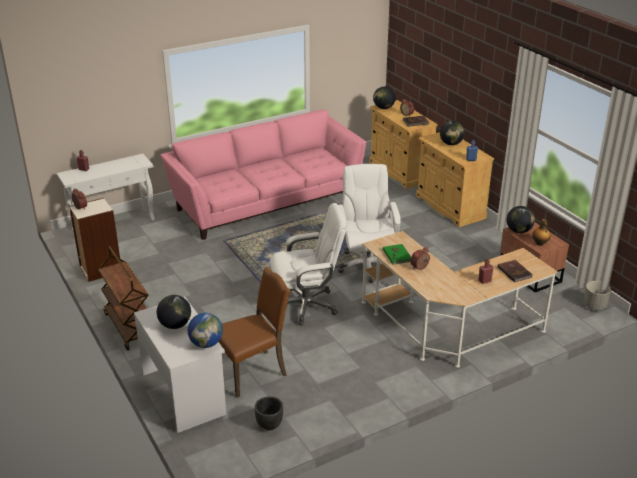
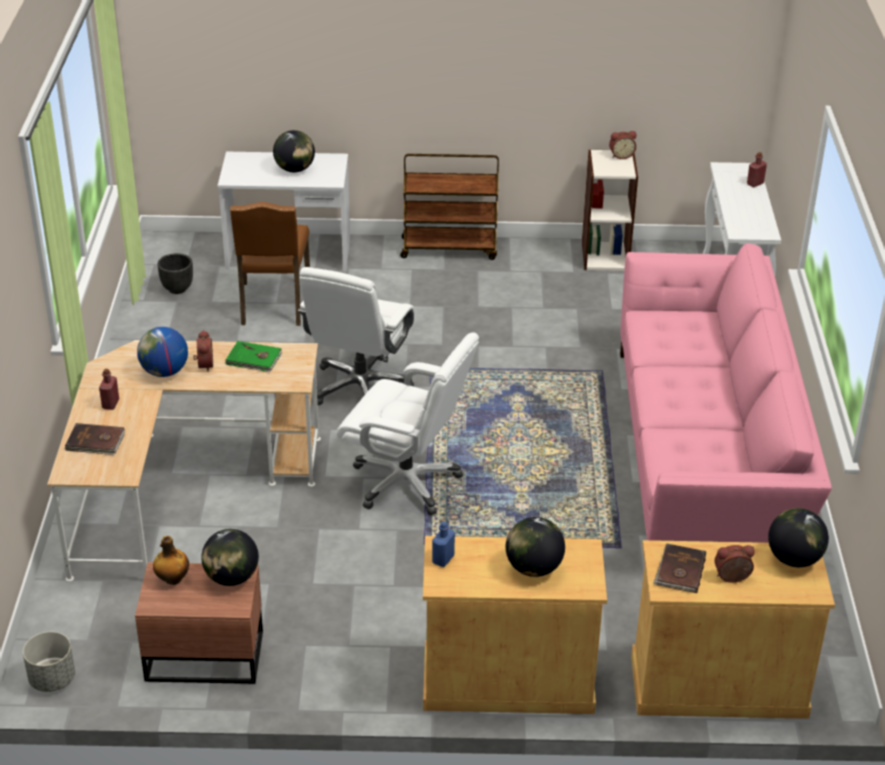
camera: 120 degrees right, 5 degrees up
globe [188,313,223,348] -> globe moved to [137,327,188,377]

